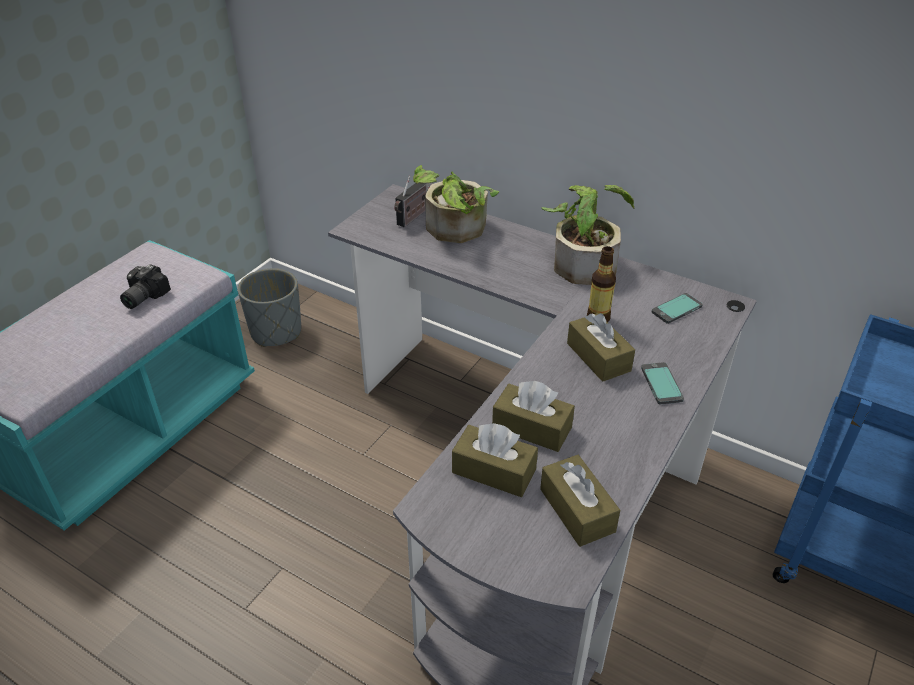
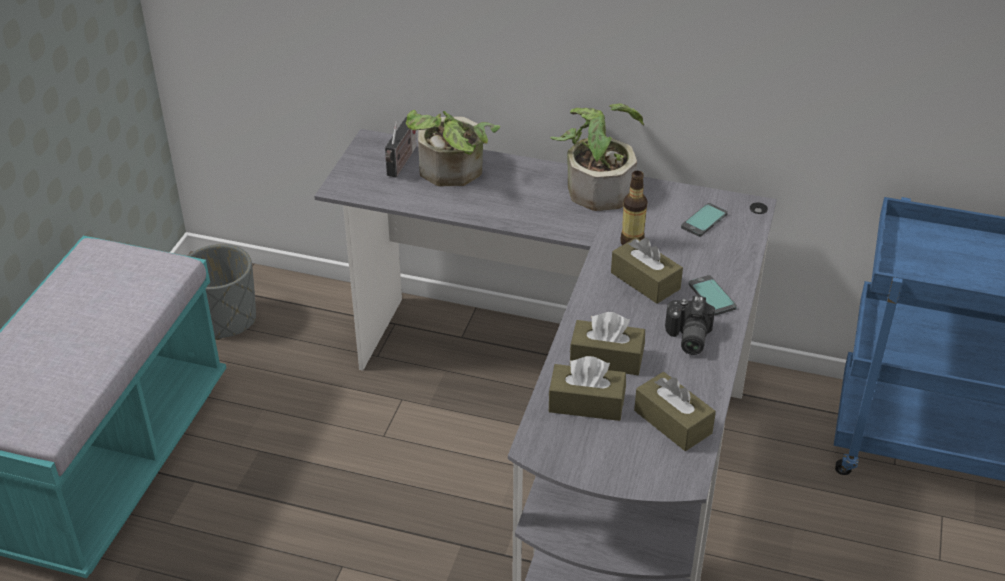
camera: 15 degrees left, 0 degrees up
camera [120,264,171,309] -> camera moved to [665,295,715,355]

